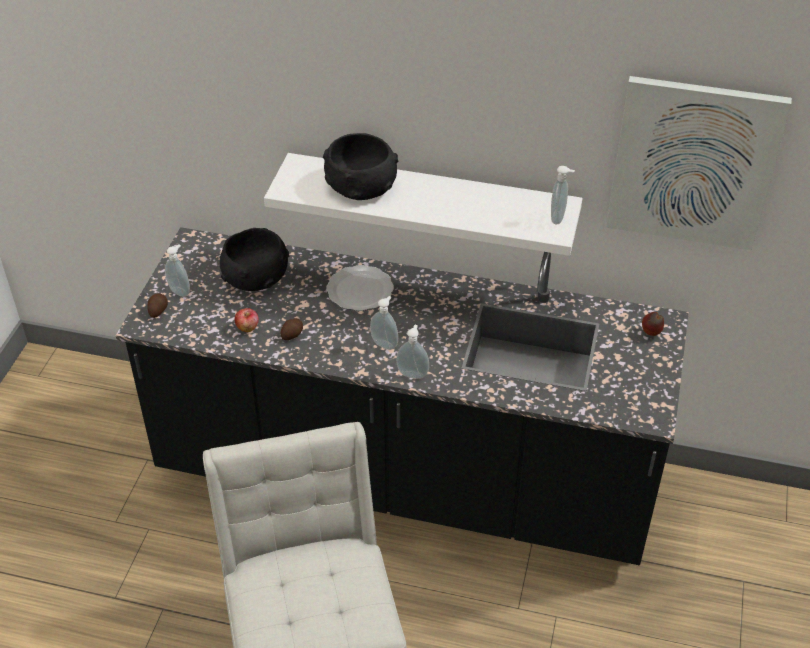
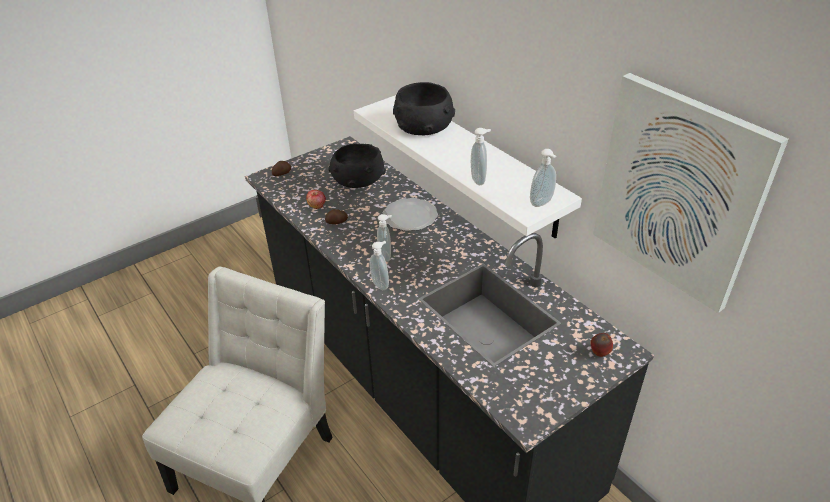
camera: 40 degrees right, 5 degrees down
soap dispenser [165,244,190,297] -> soap dispenser moved to [471,128,491,185]

